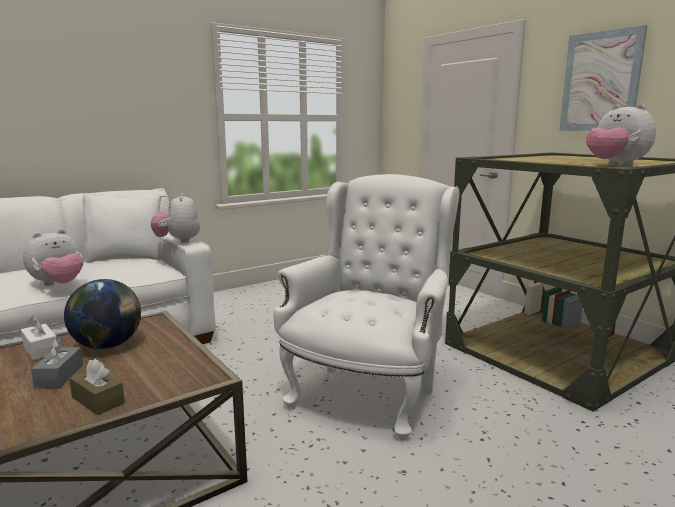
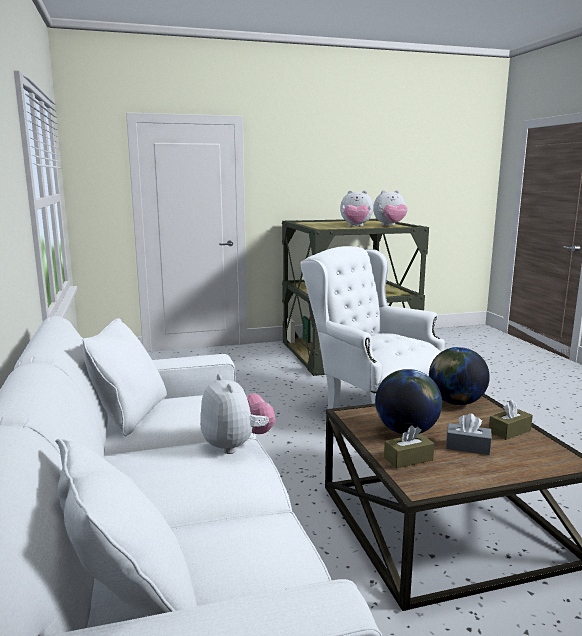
camera: 70 degrees left, 0 degrees up
white tissue box [21,316,57,360] -> brown tissue box [384,425,434,469]
plush toy [151,193,200,243] -> plush toy moved to [340,190,373,227]
picture [559,25,648,131] -> none
none -> globe [429,347,490,405]

